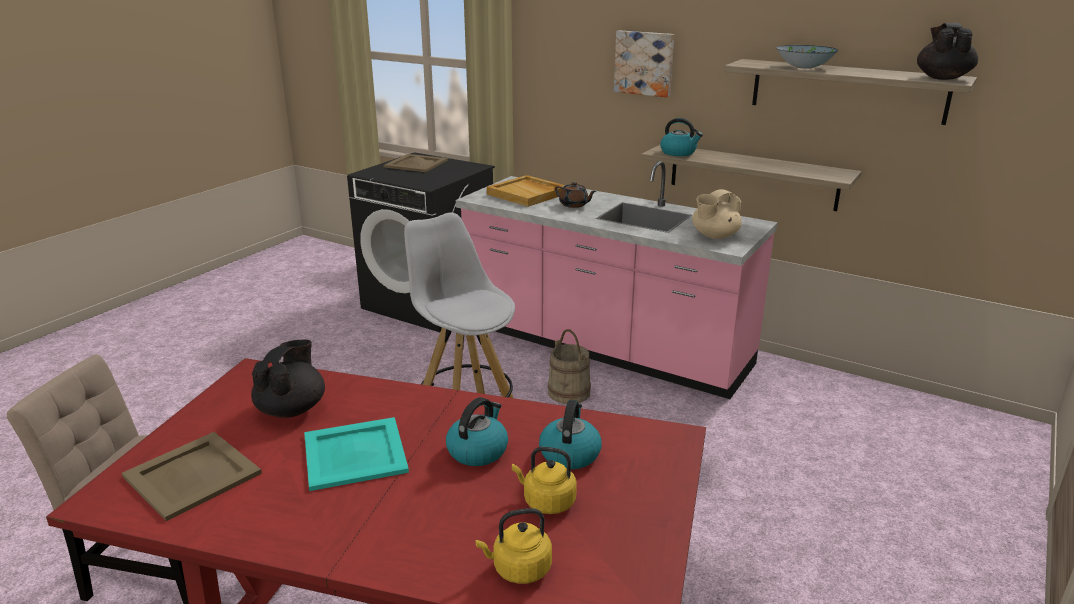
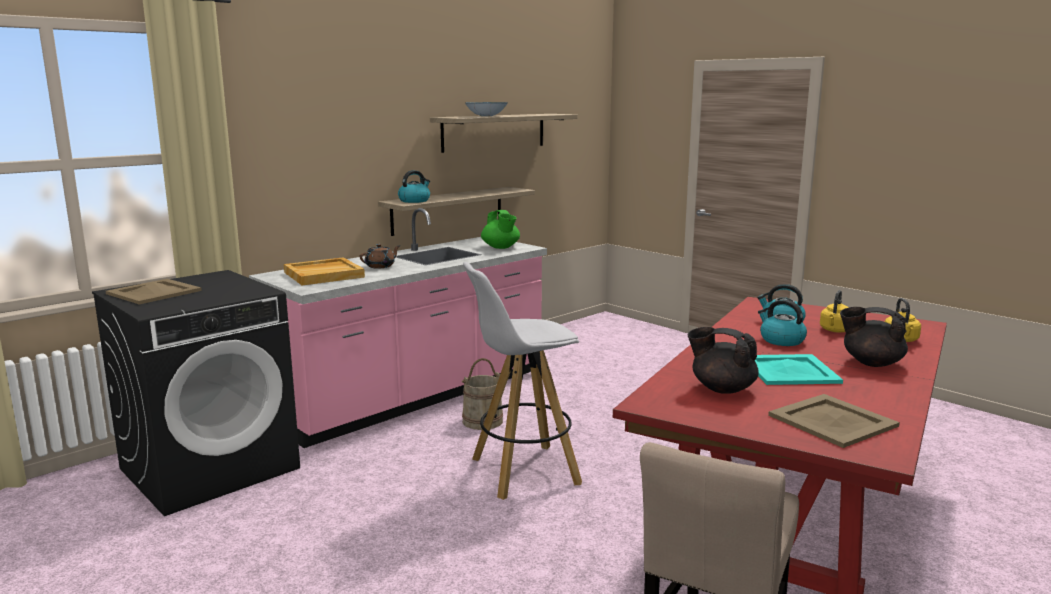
camera: 75 degrees left, 10 degrees down
picture [614,31,674,97] -> none
beige teapot [692,189,742,239] -> green teapot [481,210,520,249]
black teapot [917,23,978,80] -> black teapot moved to [840,307,908,367]

